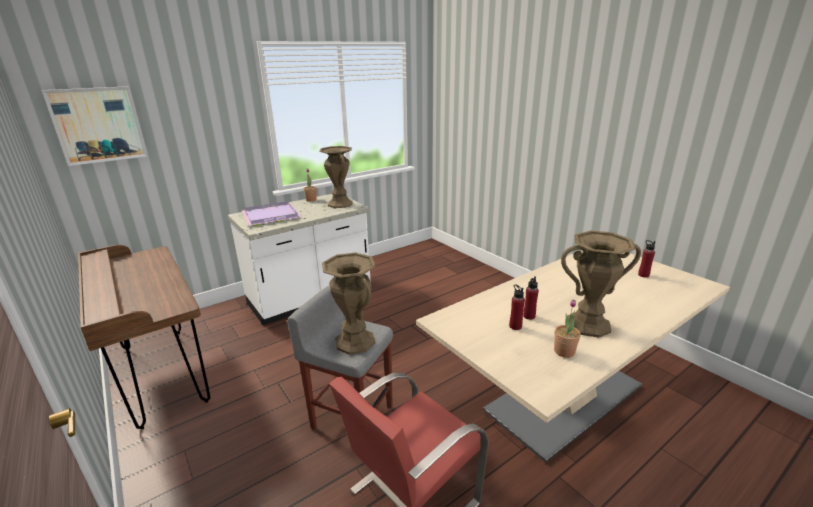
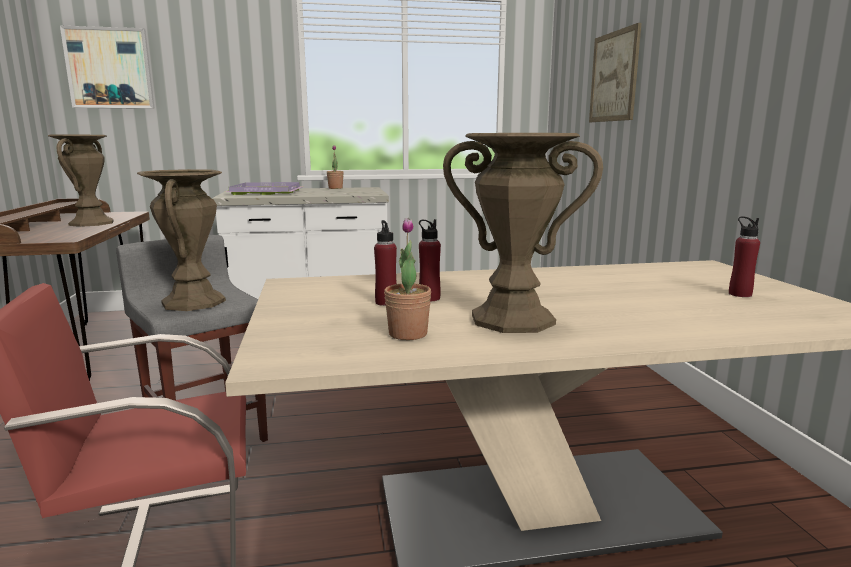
camera: 25 degrees right, 10 degrees down
brown vase [319,146,353,208] -> brown vase moved to [48,135,114,227]
none -> picture [589,23,642,122]

